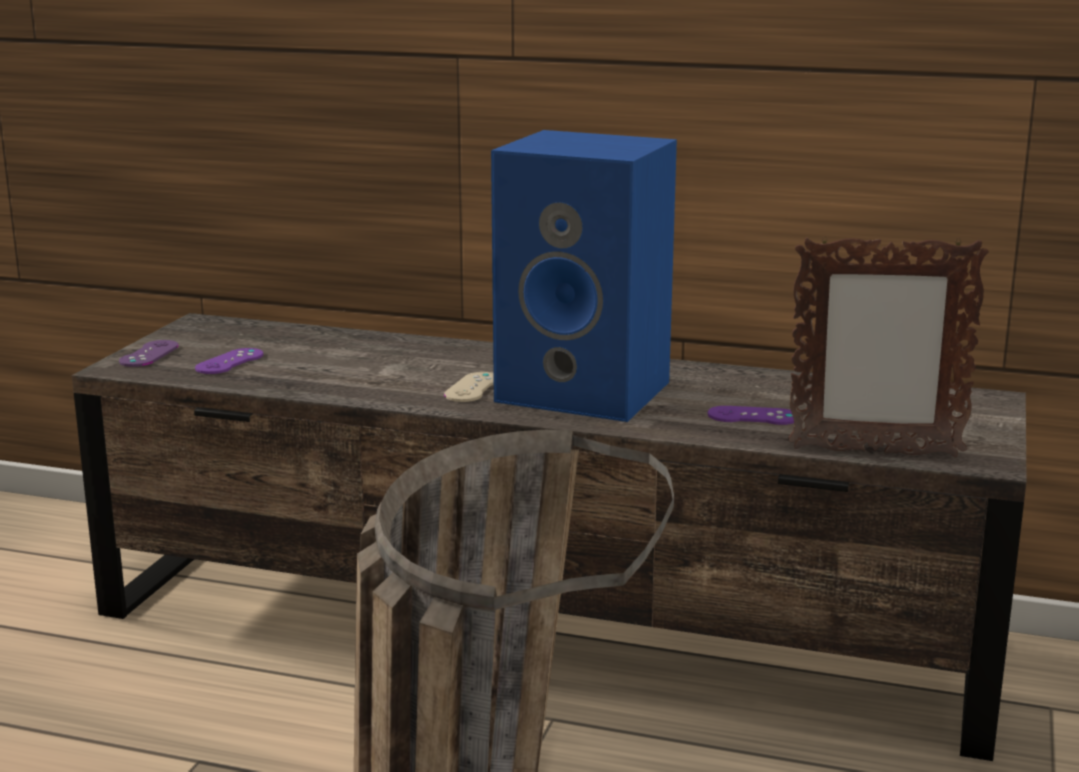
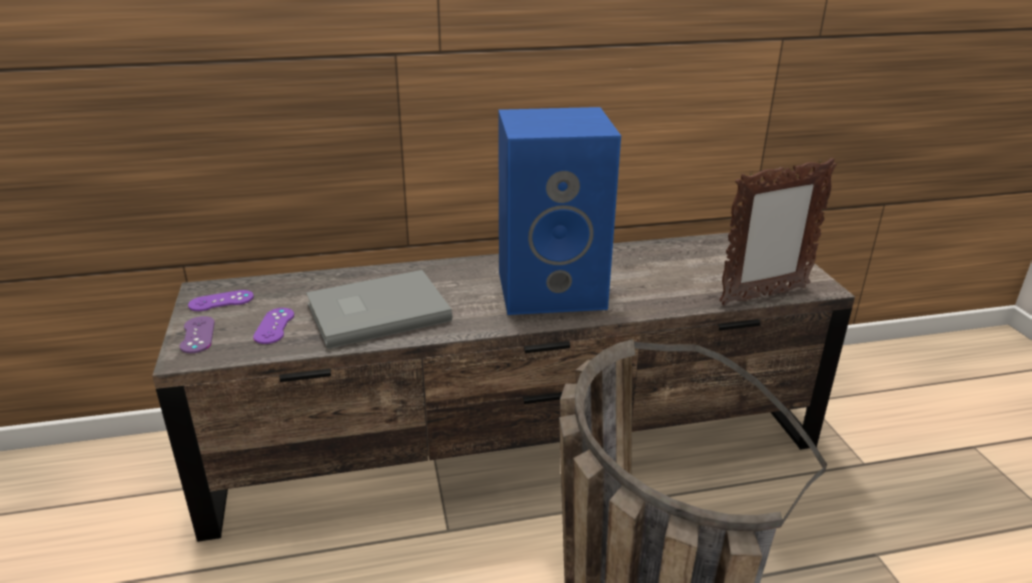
camera: 30 degrees left, 10 degrees up
beige game controller [444,372,494,402] -> none
purple game controller [708,406,794,425] -> purple game controller moved to [188,290,254,311]
none -> grey book [306,270,452,349]

